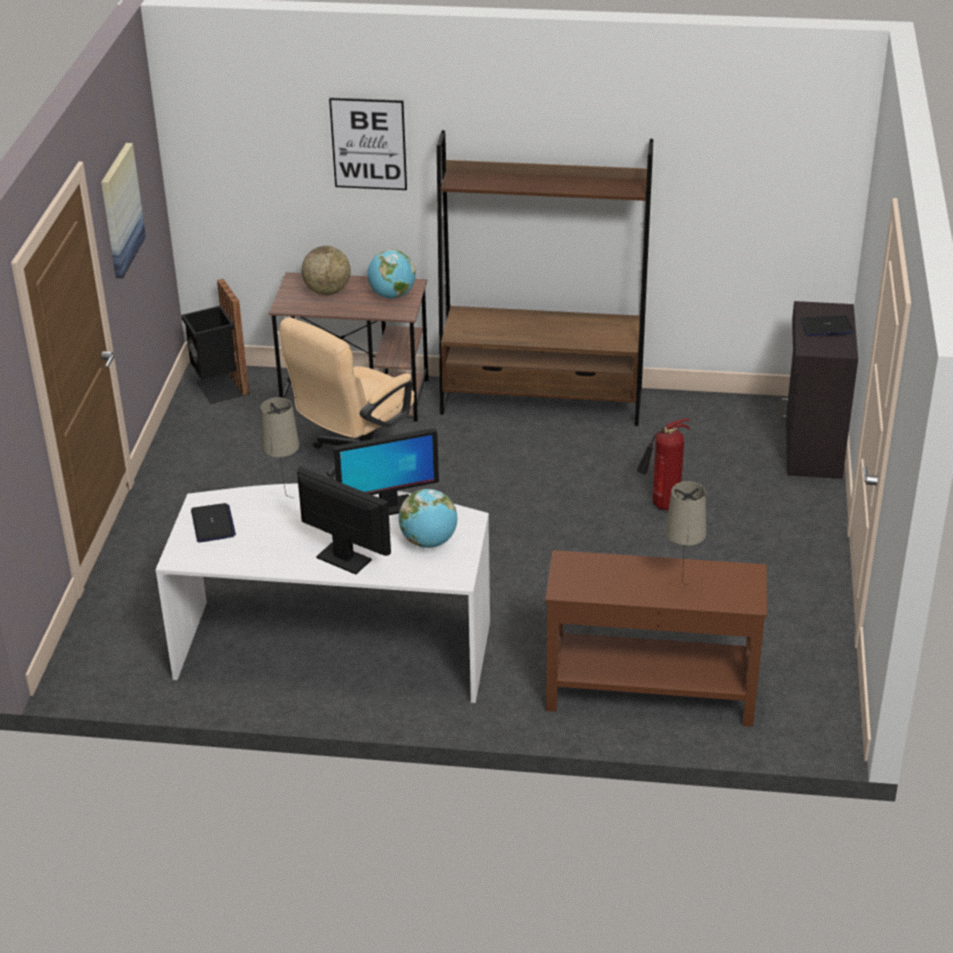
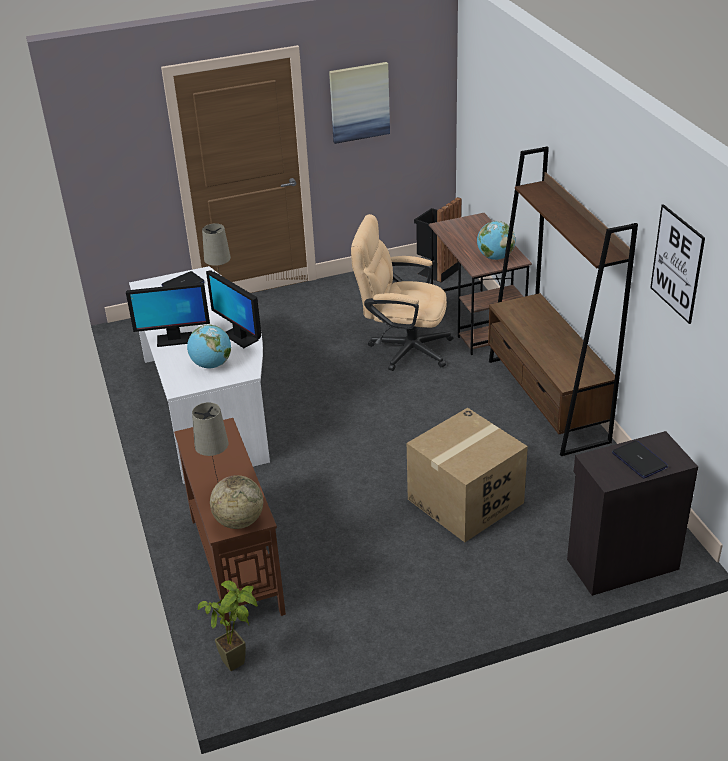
camera: 65 degrees right, 0 degrees up
monitor [297,467,391,575] -> monitor turned 75 degrees clockwise [126,283,210,347]
globe [302,246,351,295] -> globe moved to [210,475,263,529]
picture [329,98,407,190] -> picture moved to [650,204,705,324]
fire extinguisher [637,418,690,510] -> cardboard box [407,408,528,542]
none -> potted plant [198,581,258,671]

